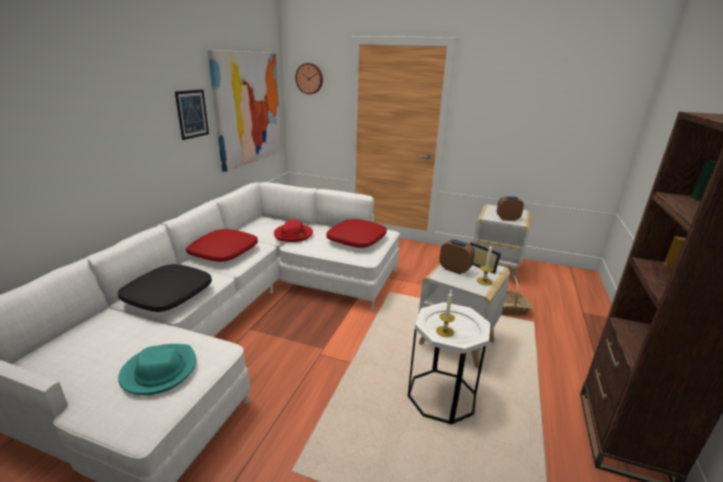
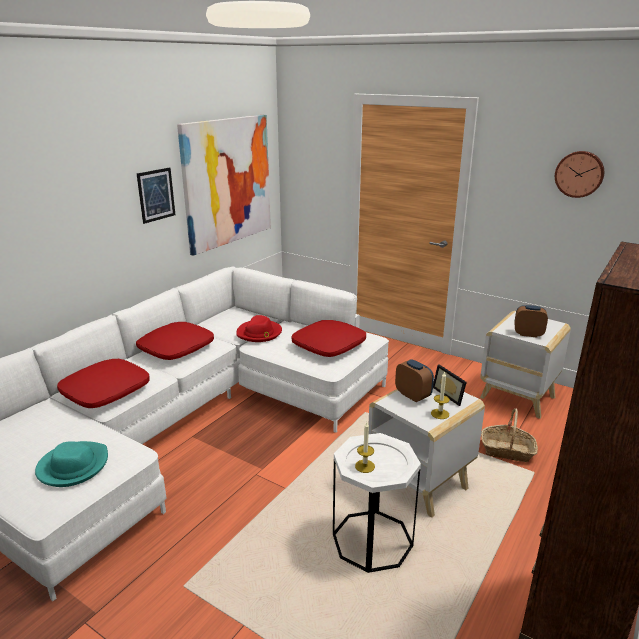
camera: 15 degrees right, 0 degrees up
black pillow [118,264,212,312] -> red pillow [57,359,150,408]
wall clock [295,63,323,94] -> wall clock moved to [555,151,604,198]

